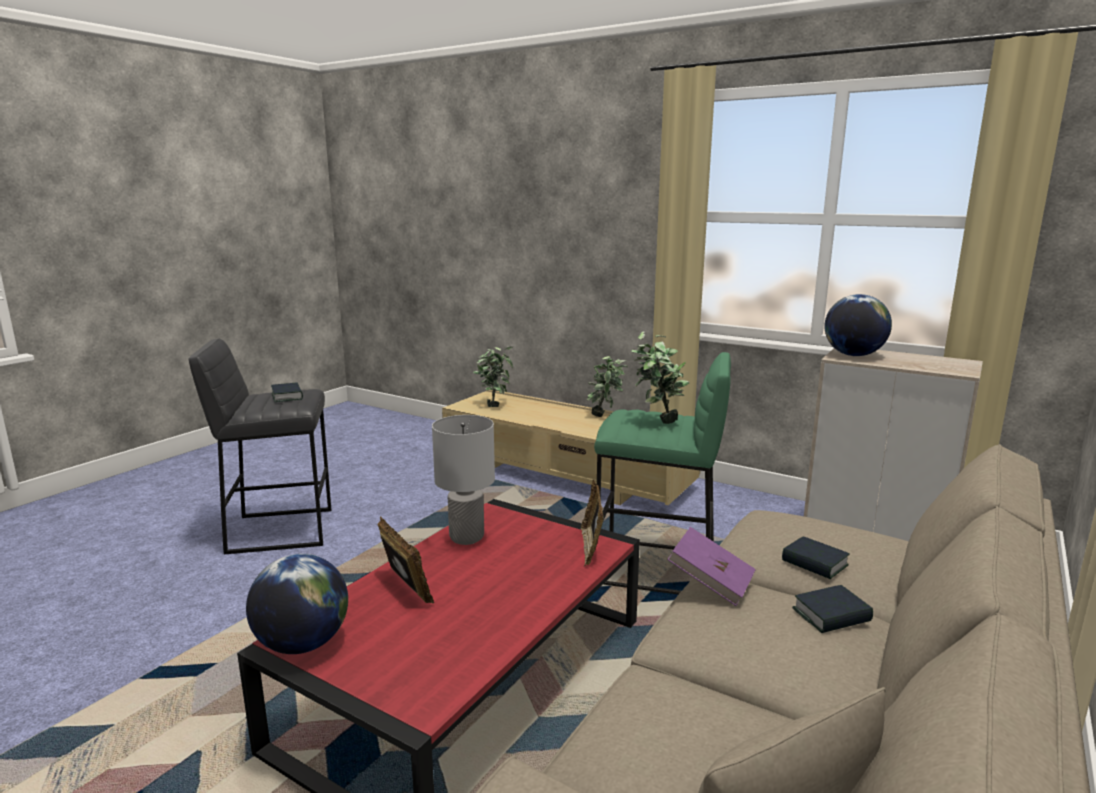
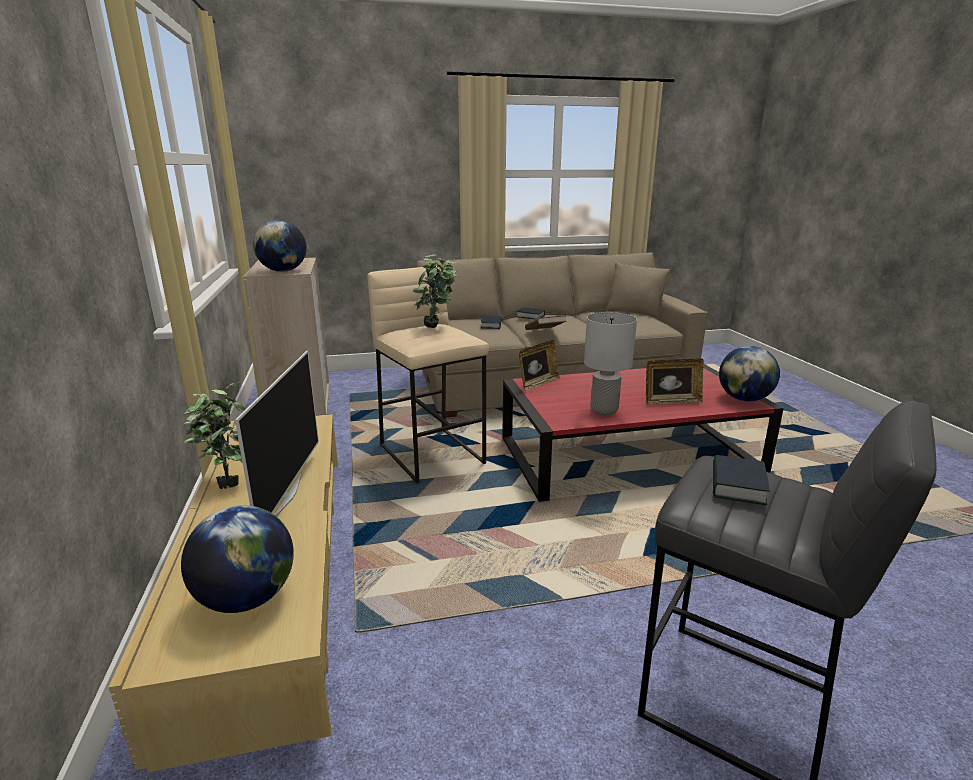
camera: 135 degrees left, 5 degrees up
picture frame [378,516,434,604] -> picture frame turned 105 degrees counterclockwise [646,359,704,405]
potted plant [473,346,514,407] -> globe [181,505,294,613]
green stool [594,352,731,595] -> beige stool [368,266,489,483]
purple book [667,527,756,606] -> brown book [525,315,567,330]
none -> television [235,351,319,517]

